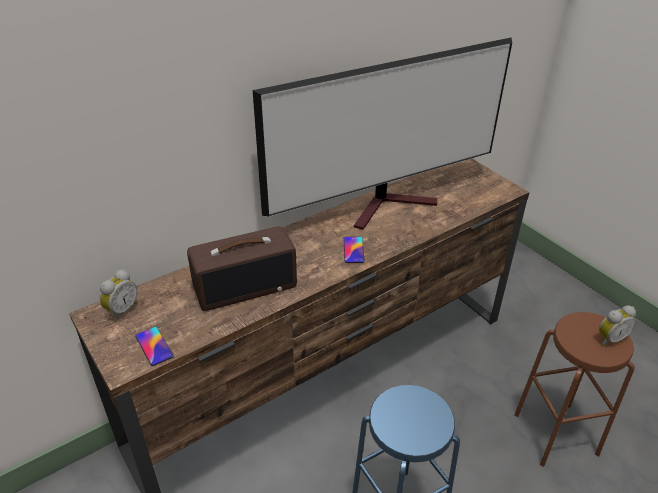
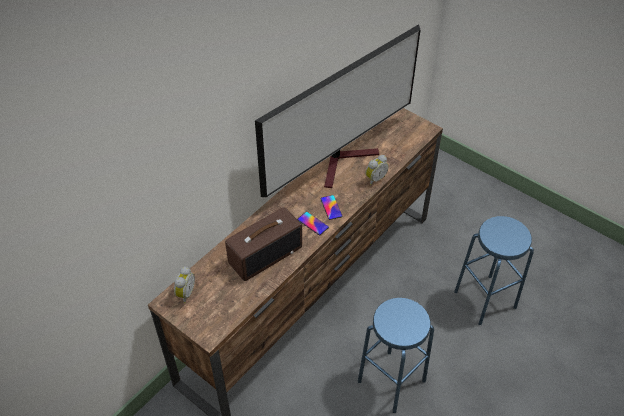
camera: 15 degrees left, 10 degrees up
phone [135,327,173,366] -> phone moved to [297,212,329,235]
brown stool [514,312,635,467] -> blue stool [454,216,534,325]
alarm clock [599,306,636,347] -> alarm clock moved to [366,155,389,185]

